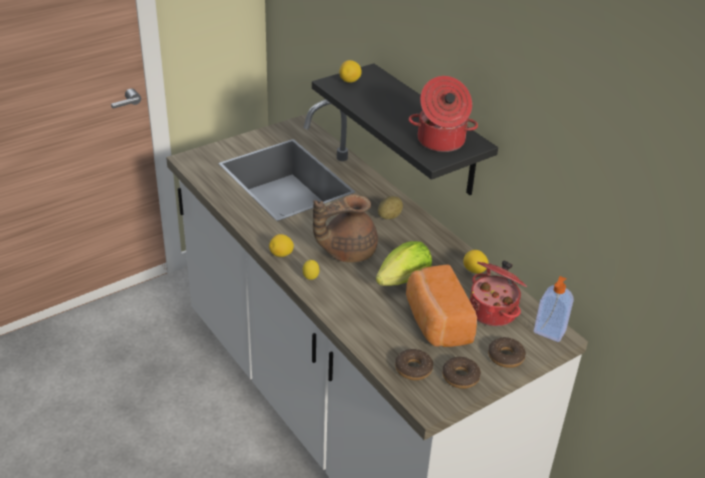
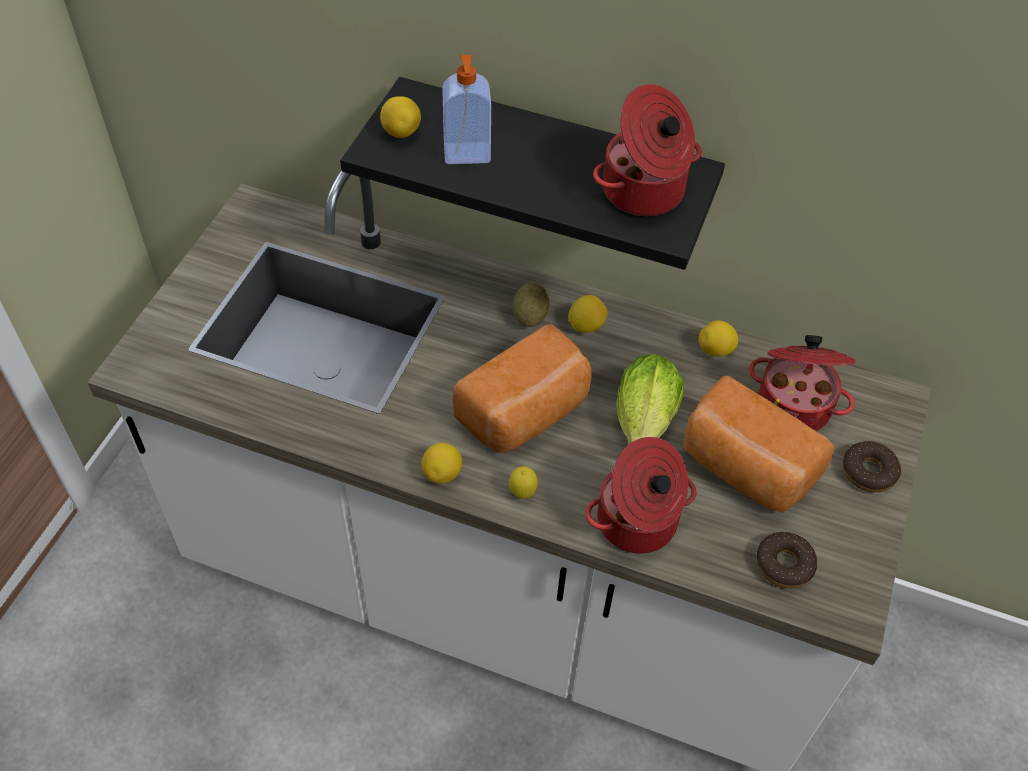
camera: 35 degrees left, 15 degrees up
brown teapot [313,194,378,263] -> bread [453,324,592,453]
donut [442,357,481,389] -> none
soap dispenser [534,276,574,342] -> soap dispenser moved to [442,55,491,164]
none -> lemon [568,295,607,333]
none -> cooking pot [585,437,697,554]

